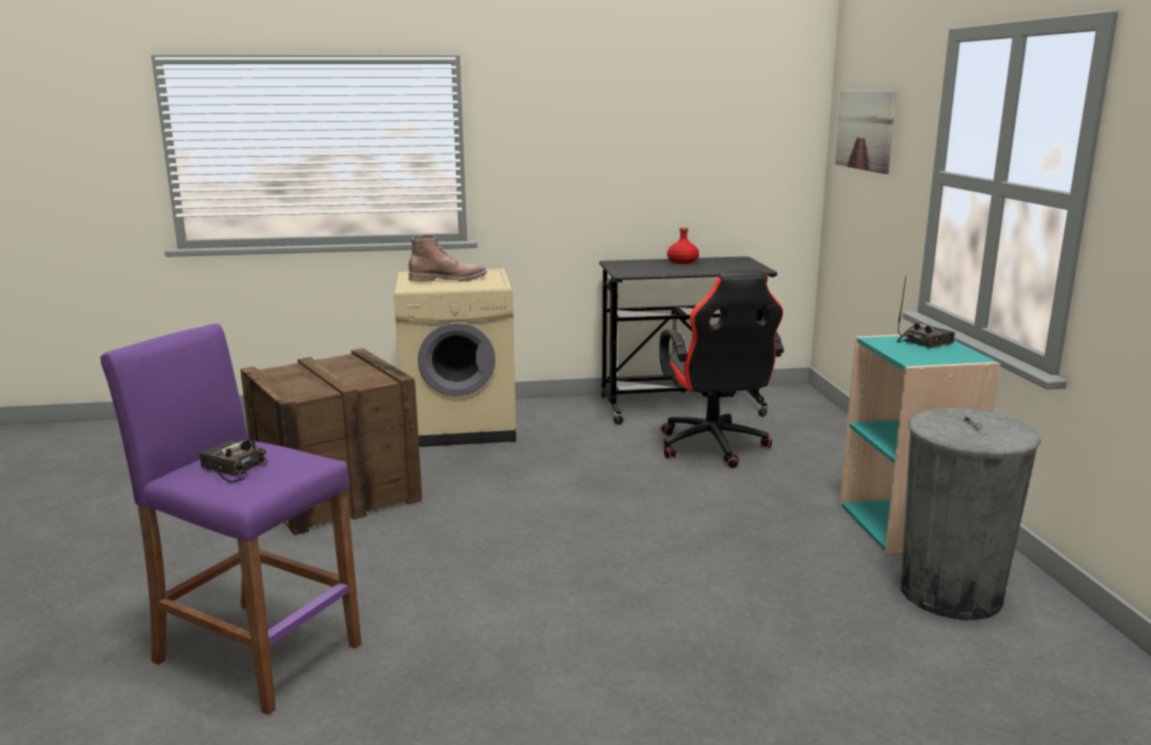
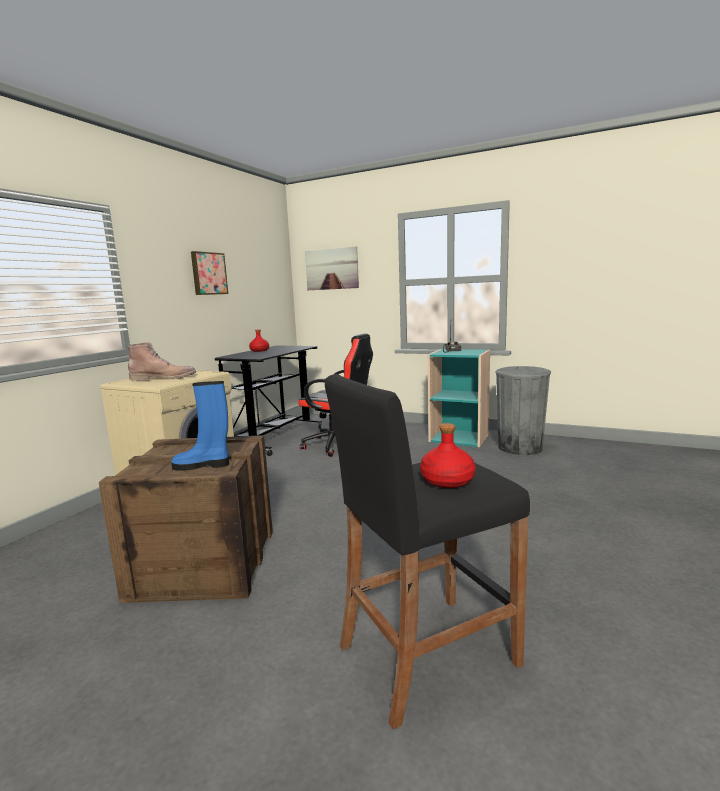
camera: 55 degrees left, 5 degrees down
purple stool [100,324,361,715] -> black stool [325,374,530,729]
radio [199,385,267,483] -> red bottle [420,423,475,488]
brown boot [409,235,487,282] -> brown boot turned 60 degrees clockwise [128,343,196,381]
none -> blue boot [171,381,229,471]
none -> picture [191,251,228,295]

